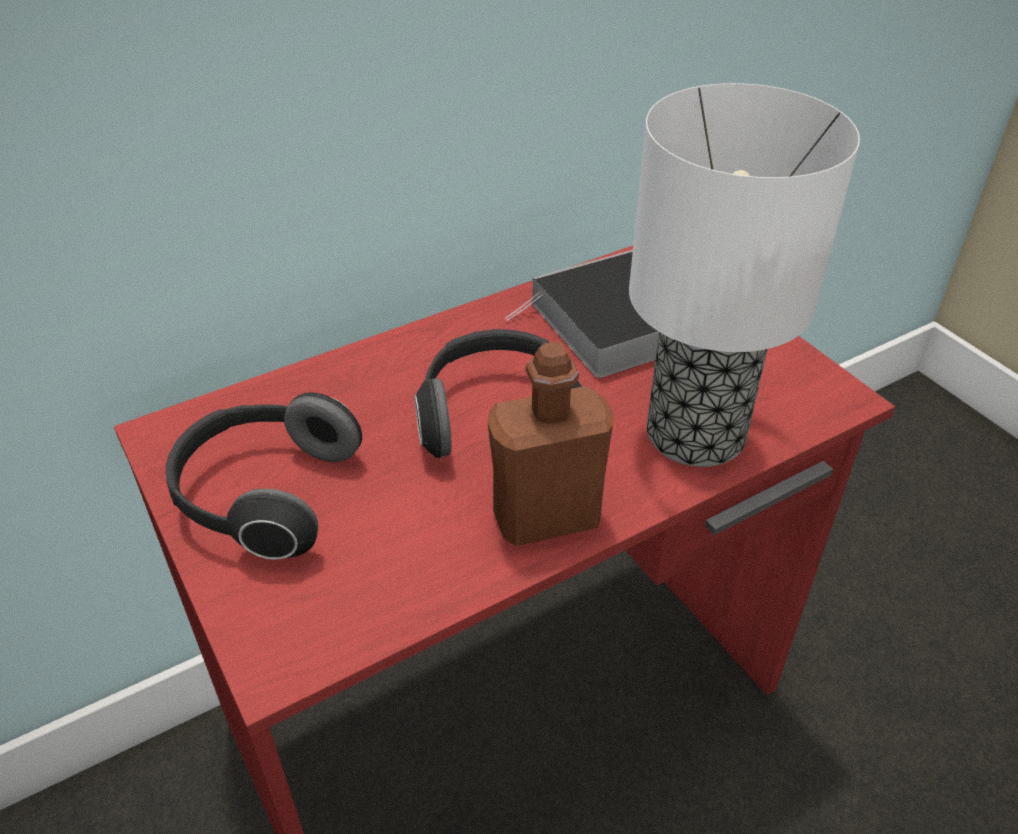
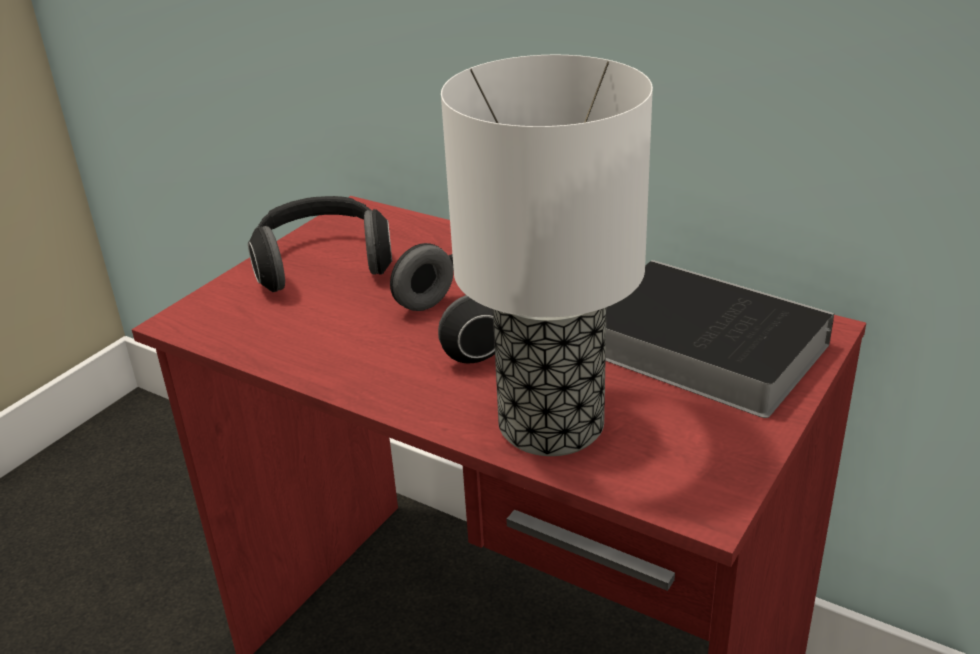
camera: 65 degrees right, 10 degrees down
brown bottle [487,342,613,546] -> none

